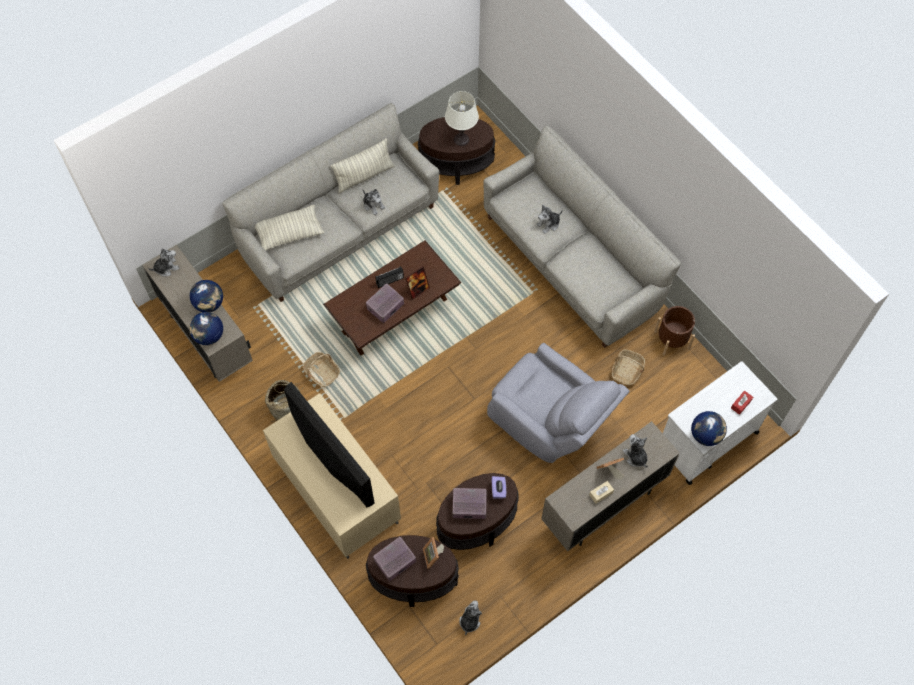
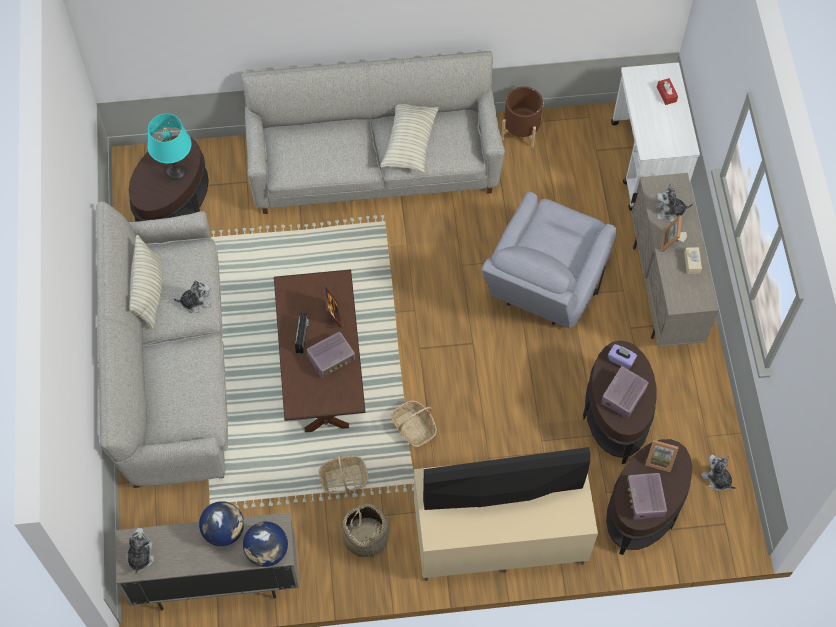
camera: 60 degrees left, 0 degrees up
pillow [255,205,324,250] -> pillow moved to [380,104,439,173]
radio [366,283,404,323] -> radio turned 105 degrees counterclockwise [307,332,355,378]
white table lamp [445,91,479,146] -> turquoise table lamp [147,114,191,180]
grey armchair [487,343,629,463] -> grey armchair turned 135 degrees clockwise [482,192,616,328]
plush toy [536,204,563,234] -> none
basket [612,349,645,385] -> basket moved to [391,400,437,447]
globe [691,411,727,446] -> none

